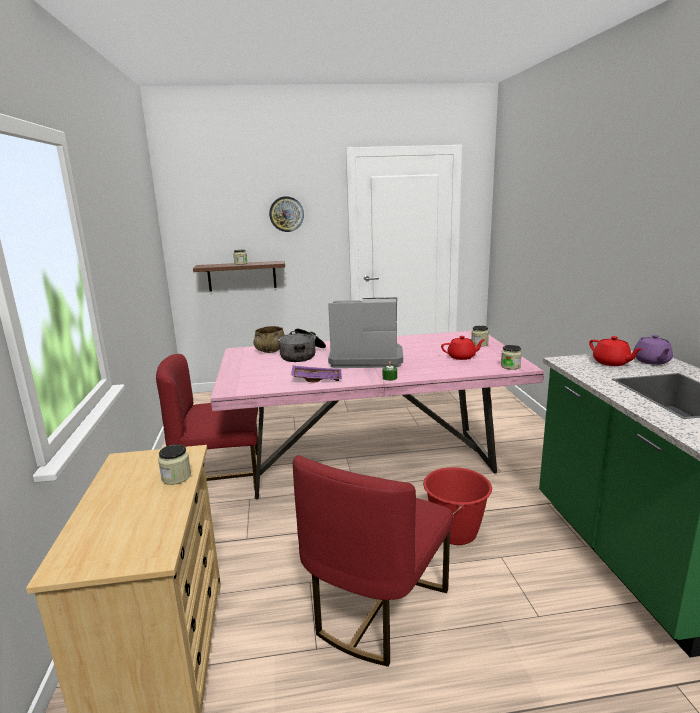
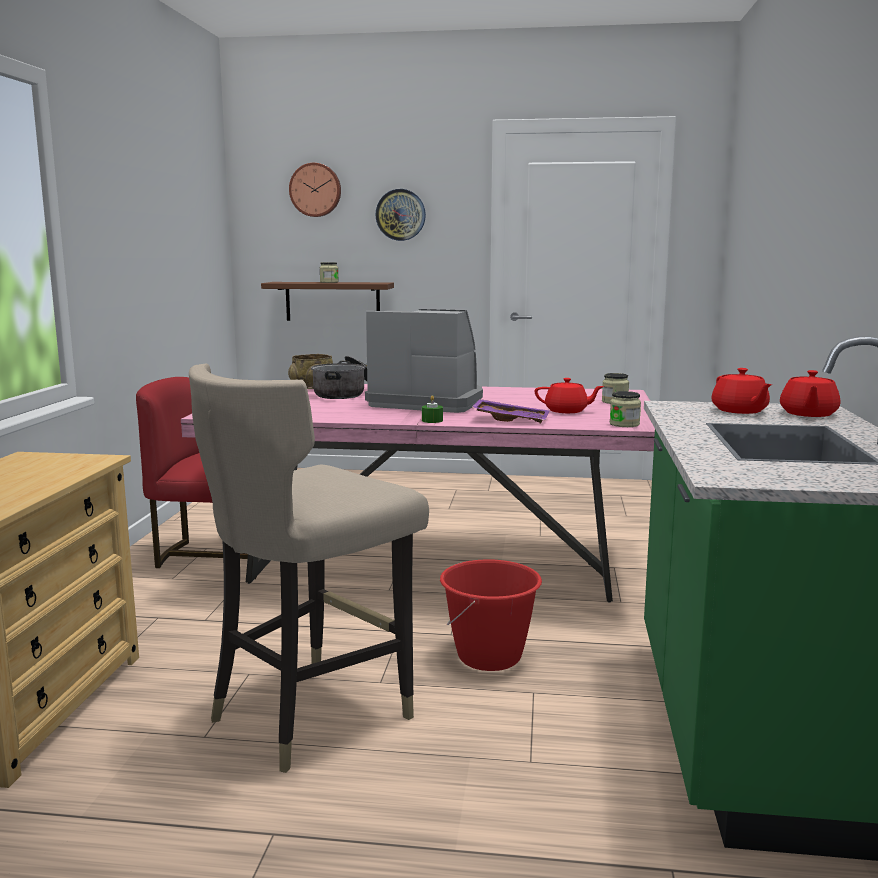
camera: 15 degrees right, 5 degrees down
jar [158,444,191,485] -> none
purple tray [291,366,342,382] -> purple tray moved to [472,399,549,424]
red chair [293,455,453,667] -> beige stool [189,363,429,773]
purple teapot [633,335,673,365] -> red teapot [780,370,841,417]
none -> wall clock [289,163,341,217]

